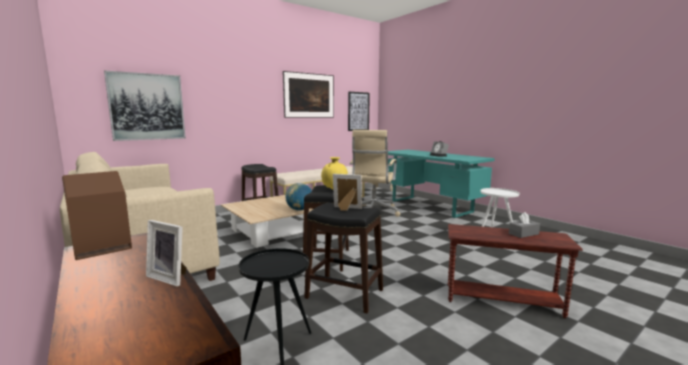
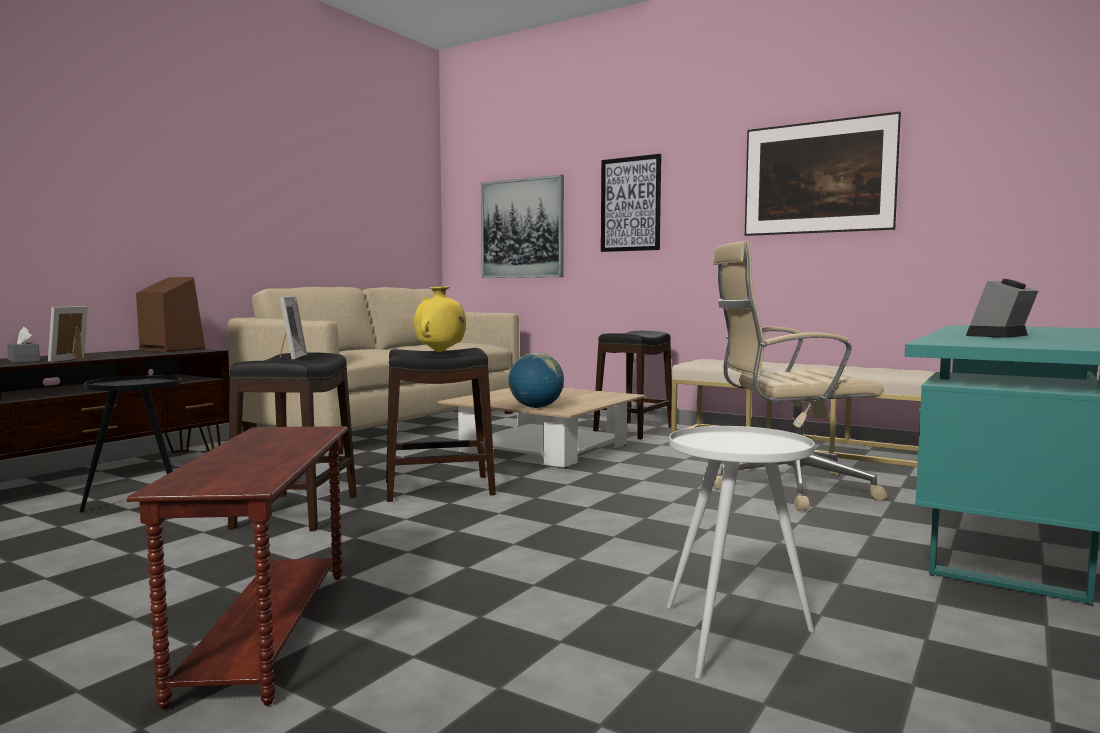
camera: 70 degrees right, 5 degrees down
picture [348,92,370,131] -> picture moved to [601,154,661,252]
grey tissue box [509,212,540,238] -> grey tissue box moved to [7,327,40,363]

